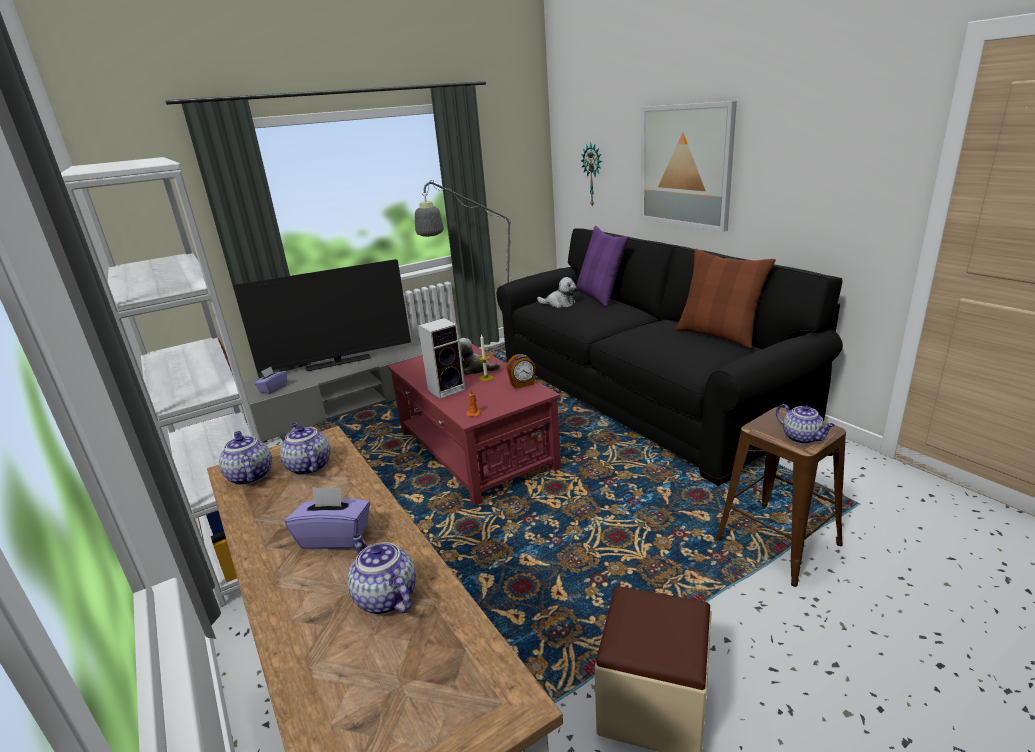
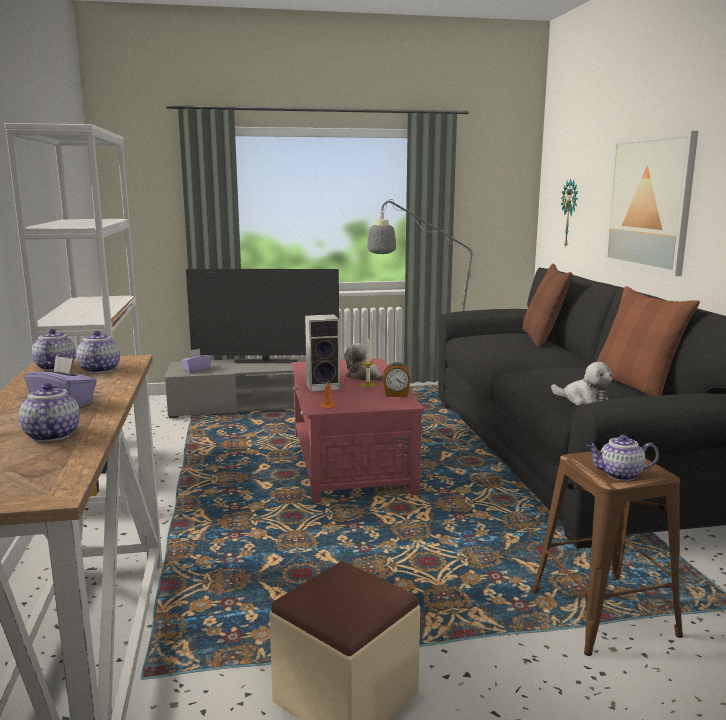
camera: 20 degrees right, 10 degrees down
plush toy [537,277,576,308] -> plush toy moved to [551,362,613,405]
purple pillow [576,226,629,307] -> brown pillow [522,263,572,348]
teapot [776,404,835,444] -> teapot turned 105 degrees clockwise [587,435,659,481]

